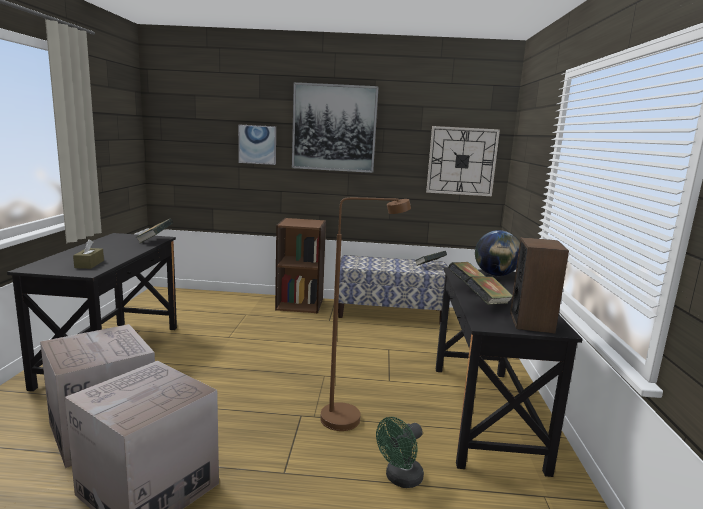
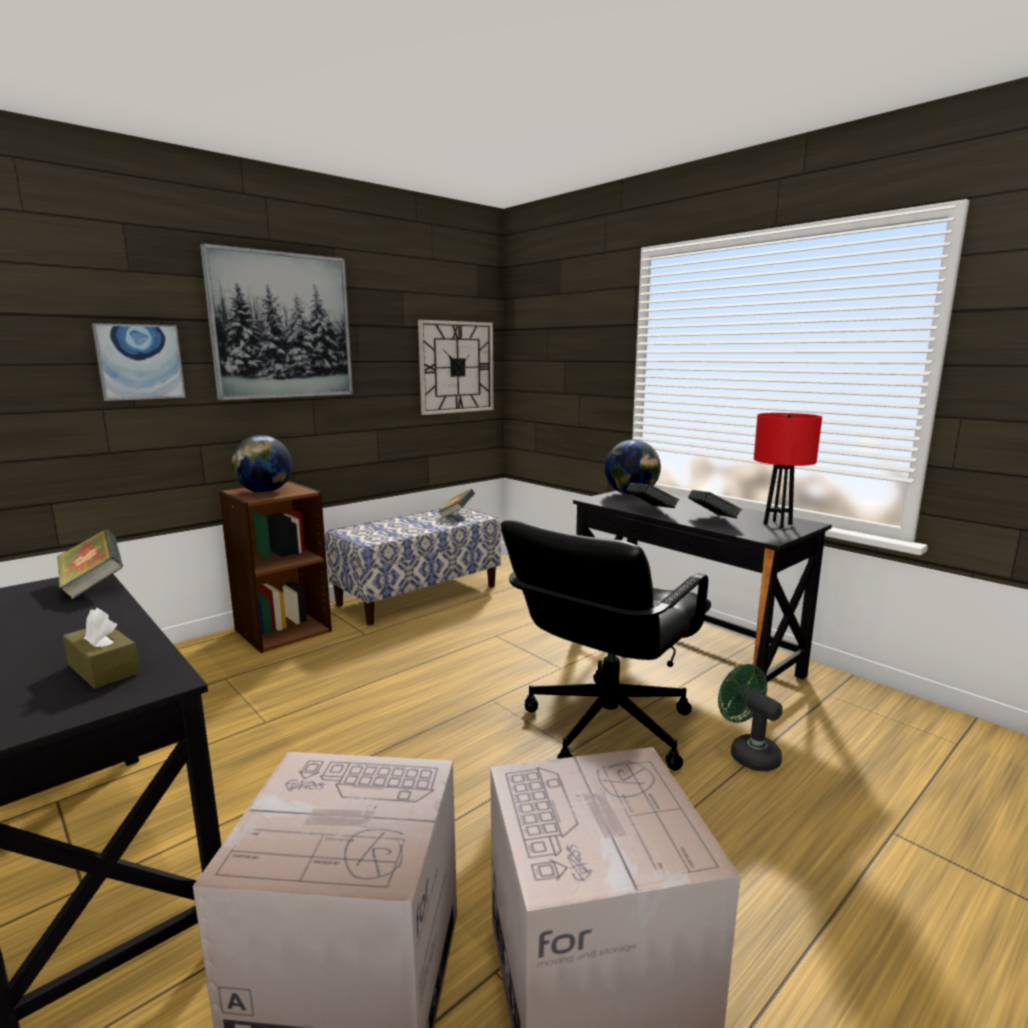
camera: 45 degrees left, 0 degrees up
brown floor lamp [320,197,411,431] -> black office chair [501,520,711,770]
green fan [376,417,424,488] -> green fan turned 150 degrees clockwise [718,664,783,772]
speaker [510,237,569,333] -> red table lamp [754,413,822,528]
none -> globe [231,435,292,493]

